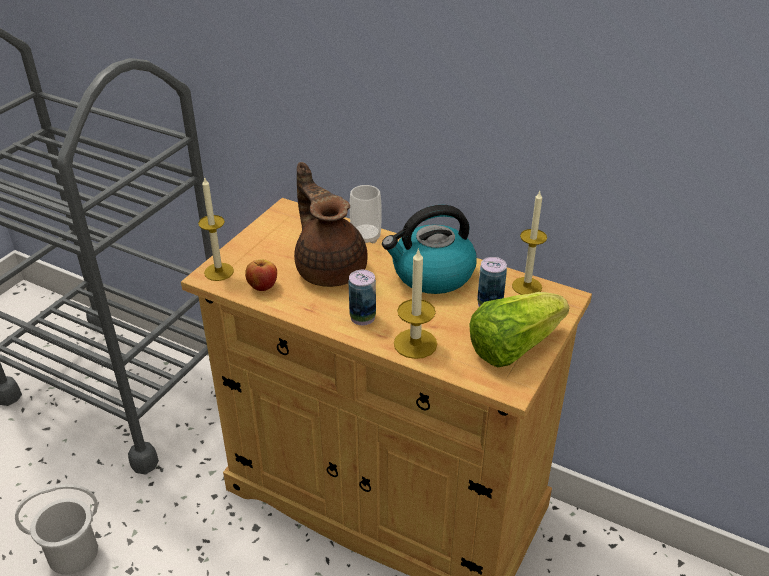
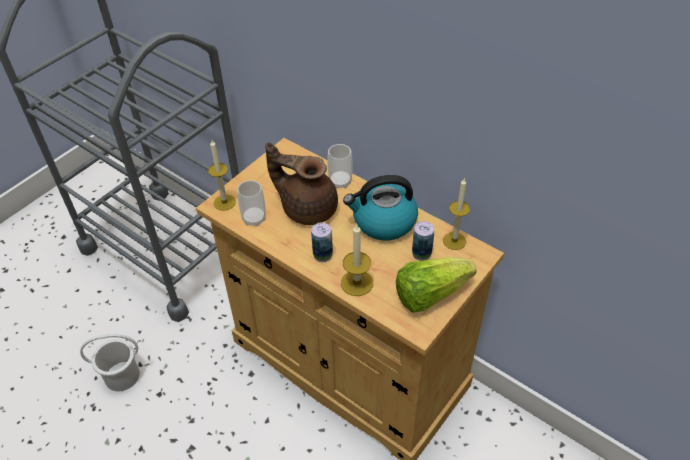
camera: 10 degrees right, 10 degrees up
apple [245,259,277,291] -> cup [237,180,266,226]
brown teapot [294,162,368,287] -> brown teapot turned 45 degrees counterclockwise [265,142,338,225]

